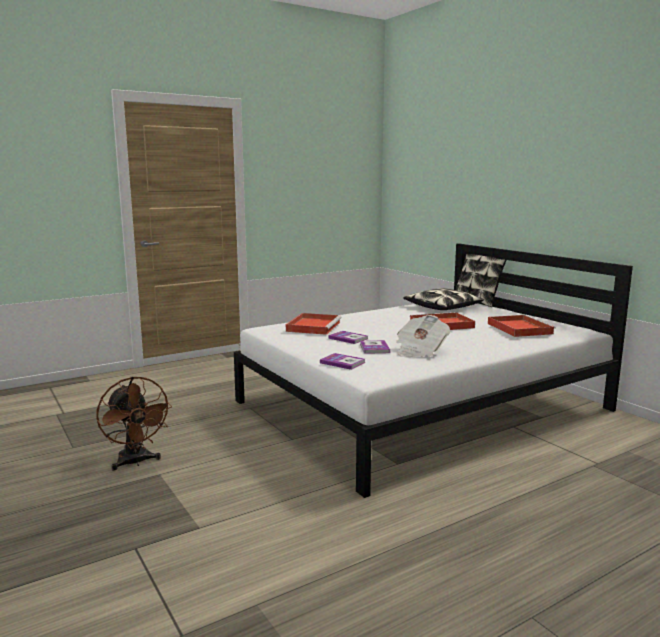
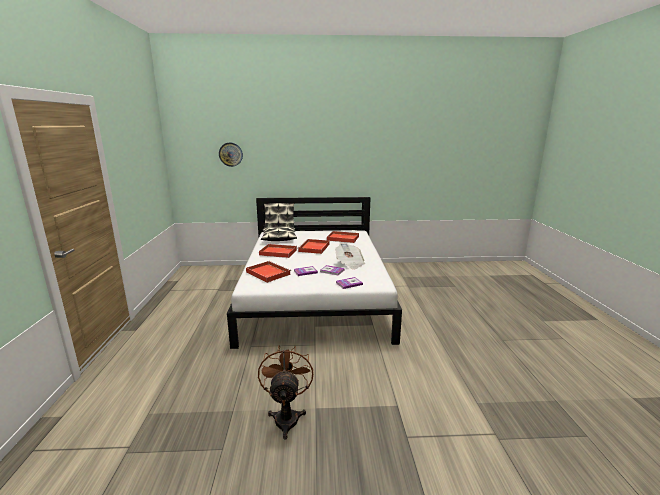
camera: 60 degrees left, 5 degrees up
brown fan [96,376,172,471] -> brown fan turned 90 degrees counterclockwise [258,345,313,440]
none -> wall clock [219,143,243,167]
none -> red tray [259,244,297,258]

